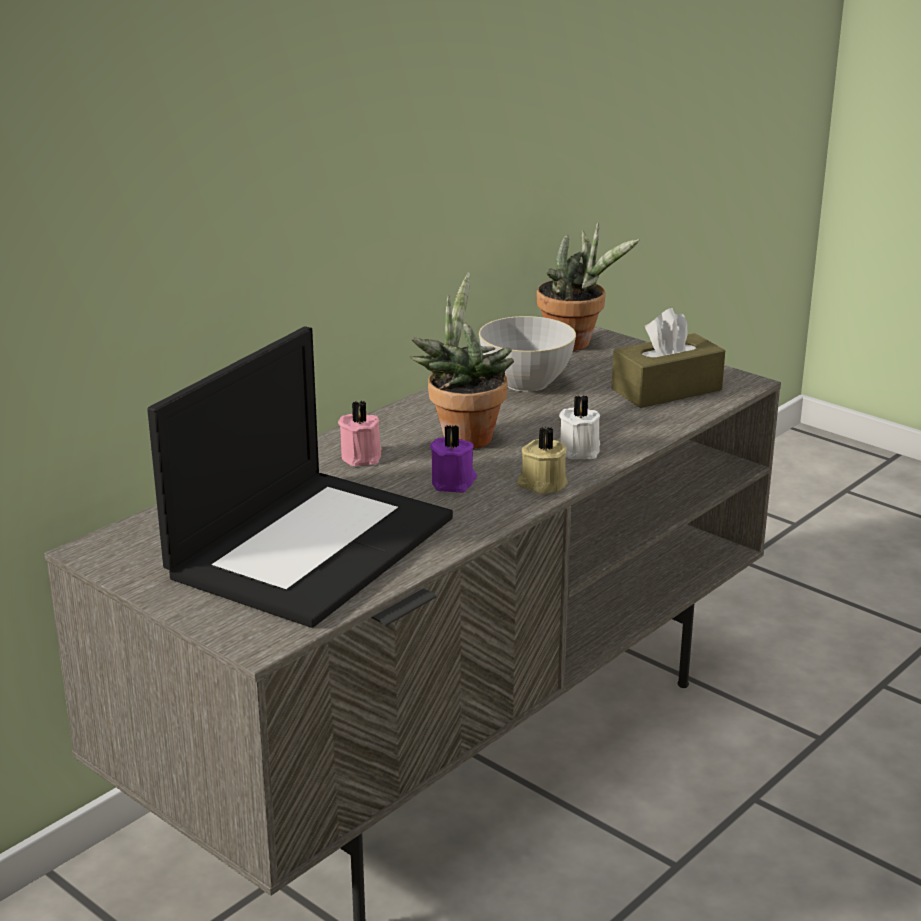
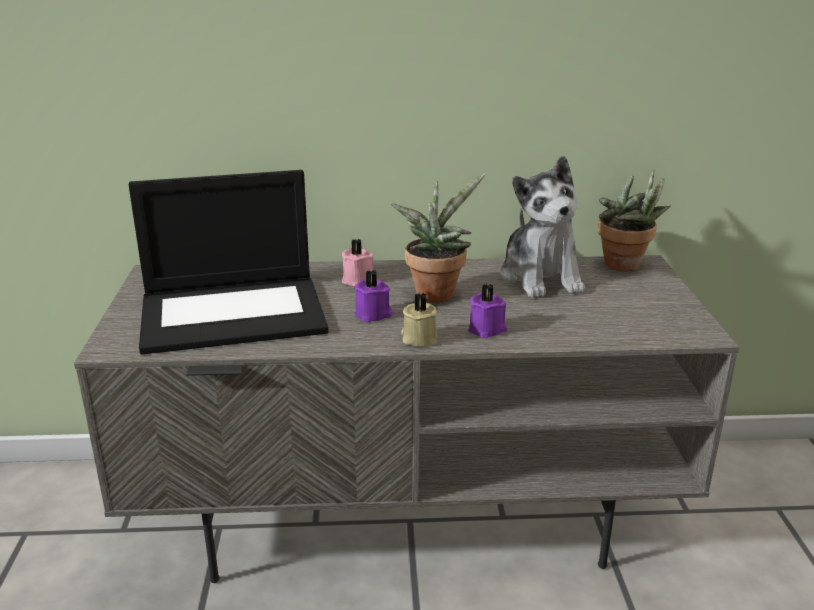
camera: 45 degrees right, 0 degrees up
grey bowl [479,316,576,392] -> plush toy [500,156,585,298]
white candle [559,395,600,459] -> purple candle [468,284,507,338]
brown tissue box [612,308,725,408] -> none

